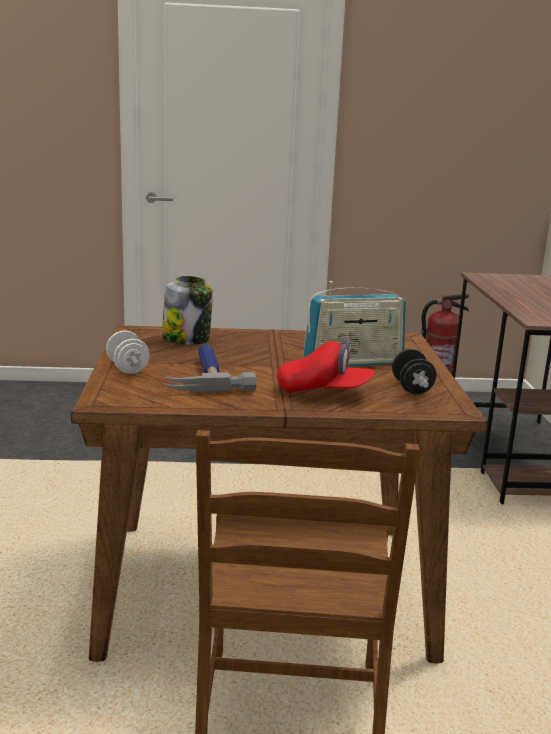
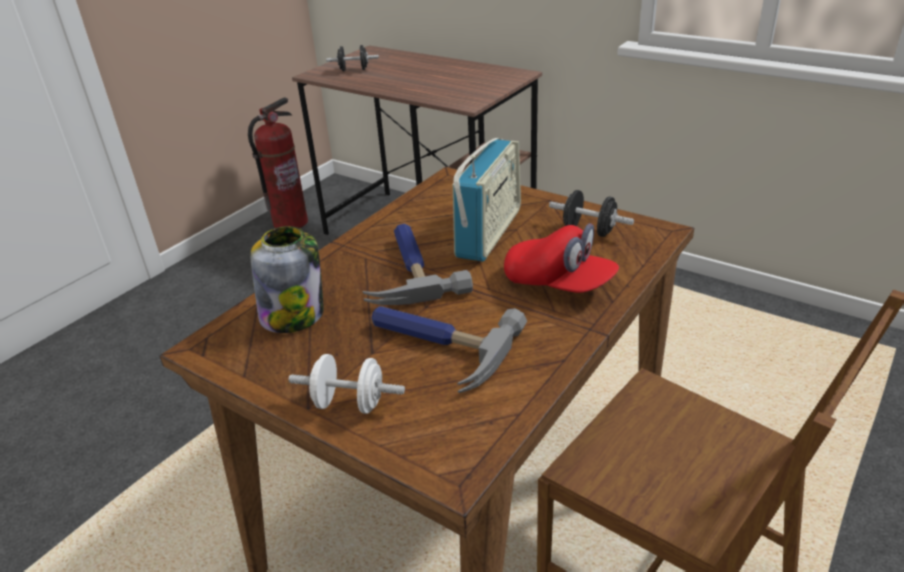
camera: 50 degrees left, 15 degrees up
red cap [277,337,375,393] -> red cap turned 75 degrees clockwise [504,223,619,293]
none -> black dumbbell [326,45,379,71]
none -> hammer [363,224,473,305]

